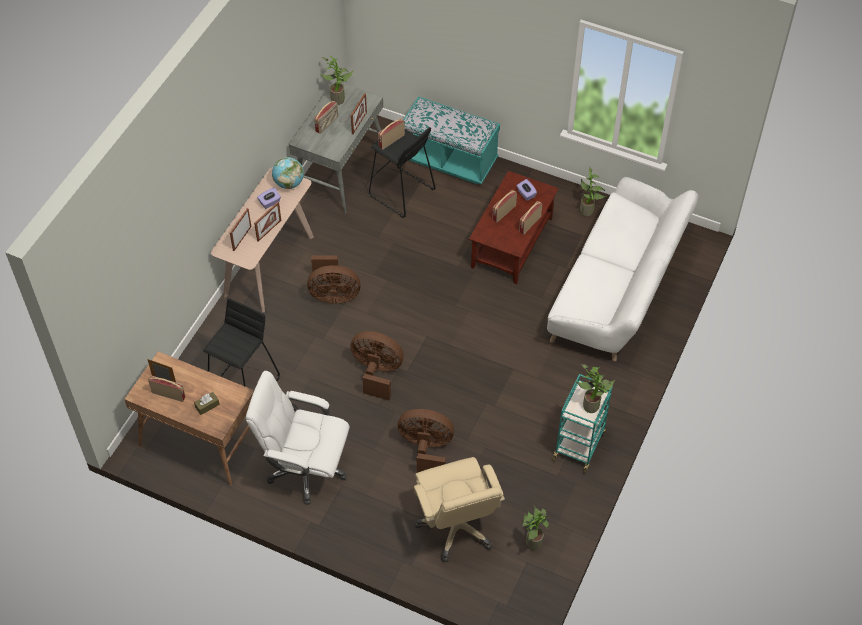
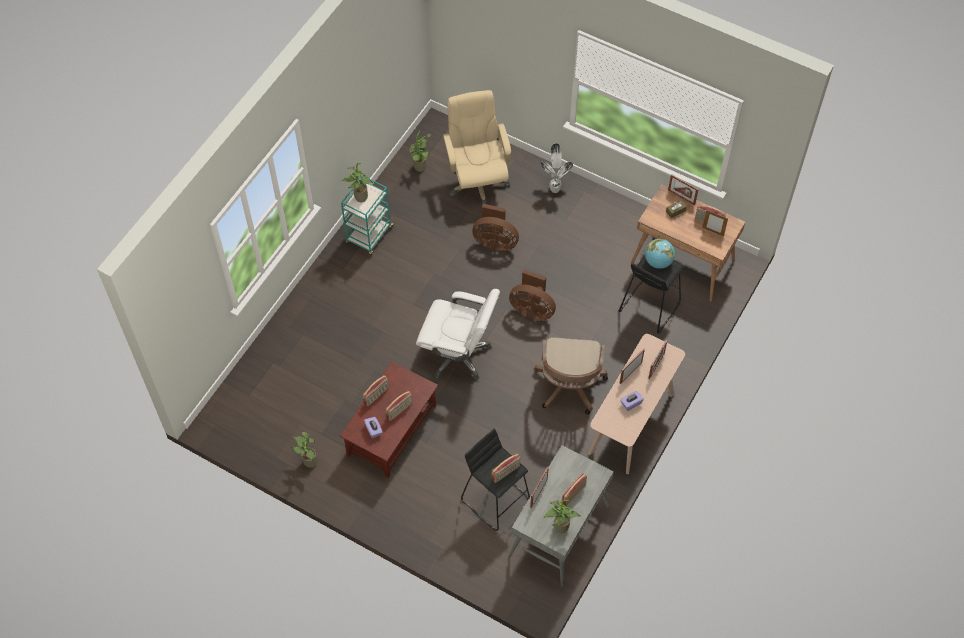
camera: 175 degrees left, 5 degrees up
white office chair [246,371,350,505] -> white office chair moved to [416,289,500,380]
globe [272,157,304,189] -> globe moved to [645,239,675,269]
brown fan [307,256,361,304] -> brown office chair [534,337,608,414]
turquoise bench [403,96,500,184] -> none
white sofa [547,177,698,362] -> none
none -> potted plant [540,143,573,193]
none -> picture frame [668,174,699,205]

